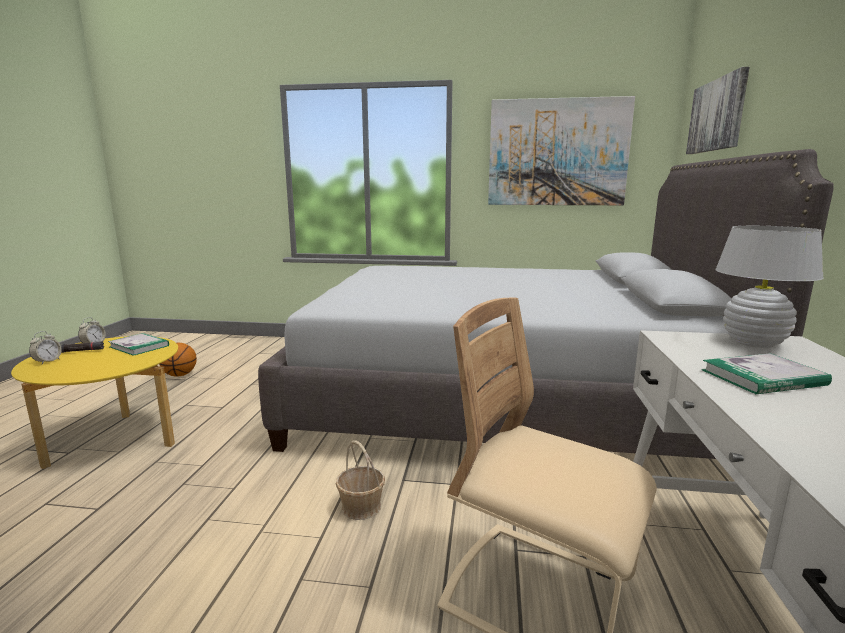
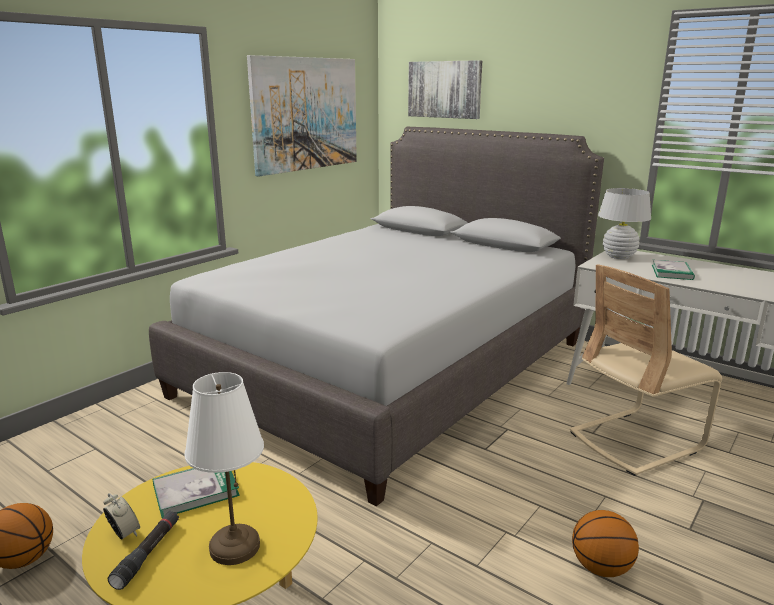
camera: 60 degrees left, 5 degrees up
alarm clock [29,331,62,364] -> none
basket [336,440,385,520] -> none
none -> white table lamp [185,372,264,565]
none -> basketball [572,510,639,577]

